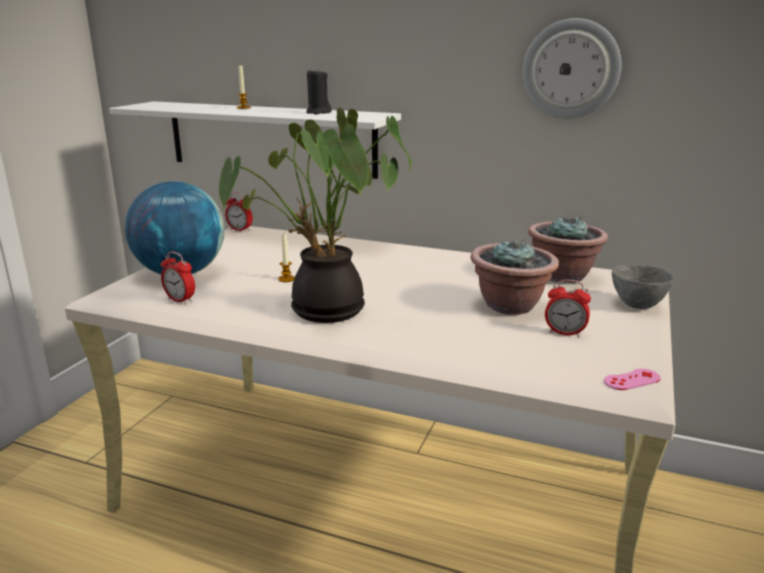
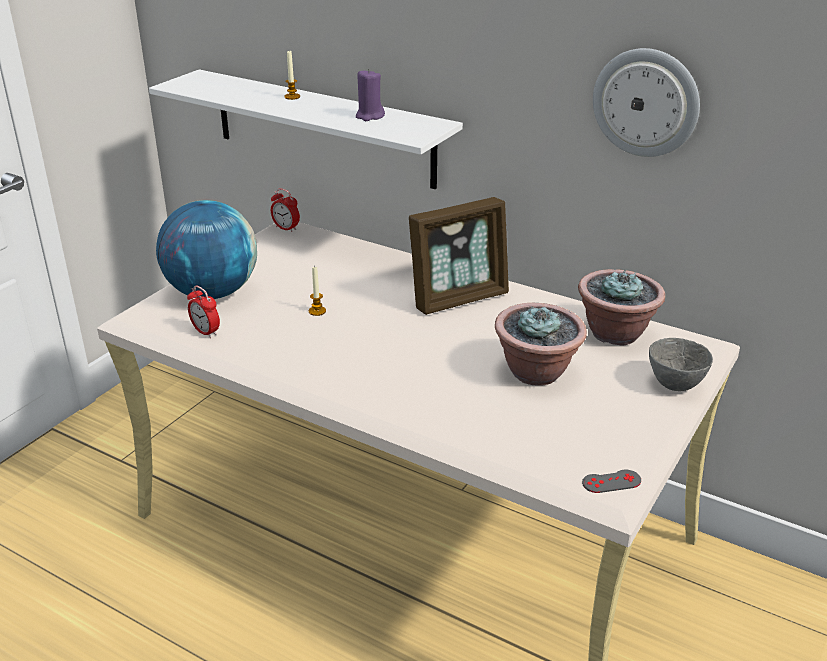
camera: 10 degrees right, 10 degrees up
potted plant [219,108,412,323] -> none
black candle [306,69,332,114] -> purple candle [356,69,385,121]
alarm clock [545,279,591,337] -> none
pink game controller [604,368,661,390] -> grey game controller [582,470,641,493]
none -> picture frame [409,197,509,315]

